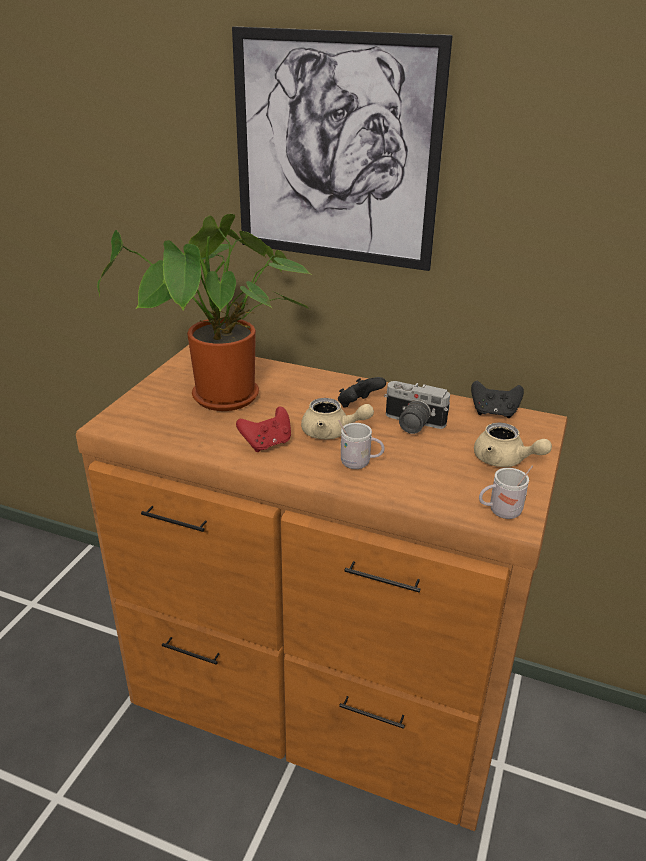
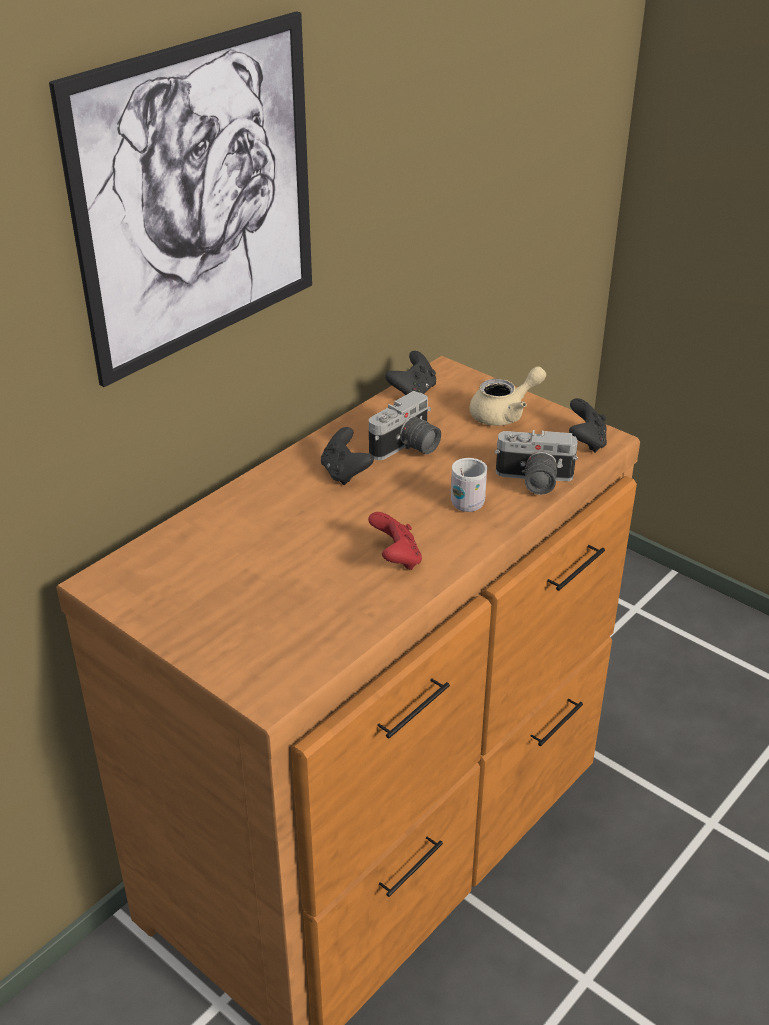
camera: 70 degrees left, 5 degrees up
potted plant [97,214,312,411] -> none
beige teapot [301,398,374,439] -> none
white mug [479,466,533,519] -> black game controller [569,398,607,453]
none -> camera [494,430,578,495]

